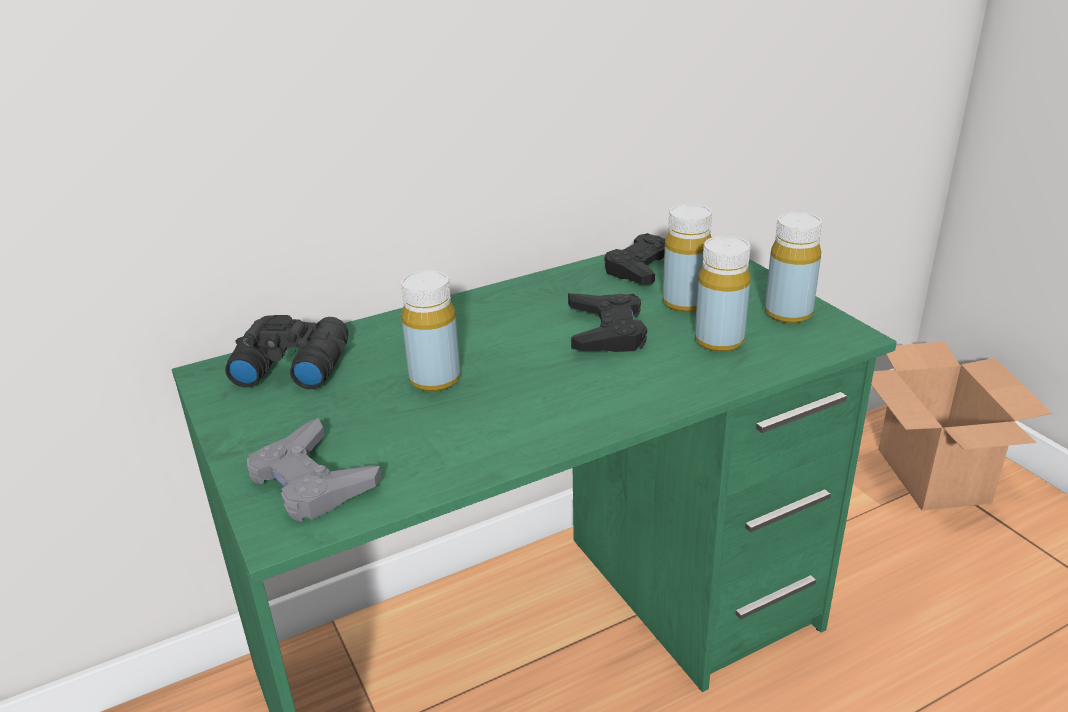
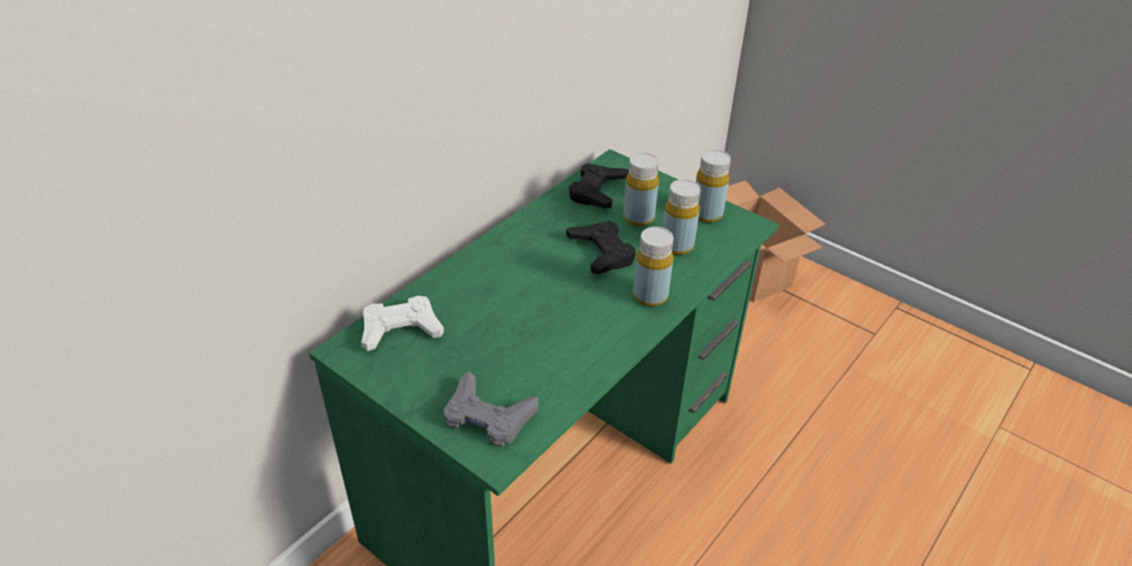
camera: 25 degrees left, 10 degrees up
black binoculars [225,315,348,389] -> white game controller [361,296,444,351]
yellow bottle [401,270,461,392] -> yellow bottle moved to [633,227,674,307]

